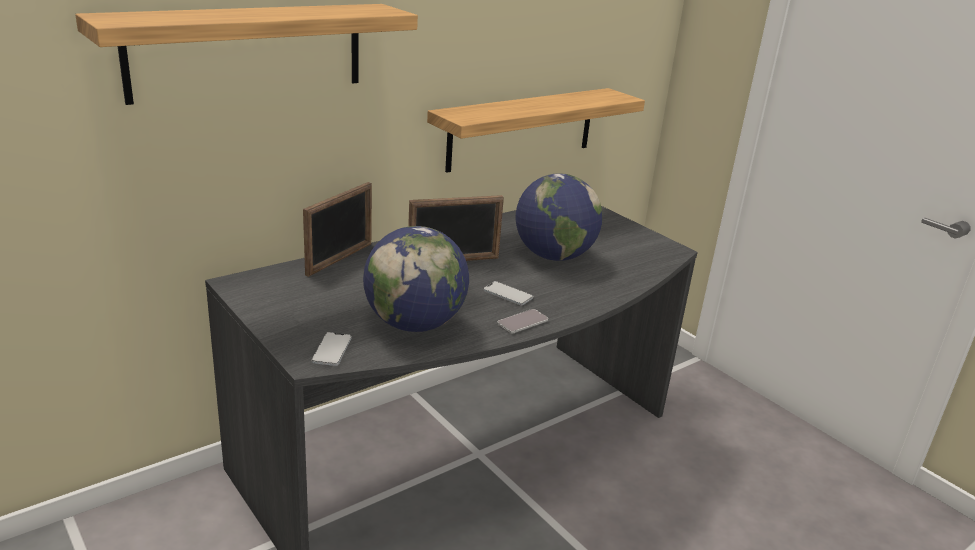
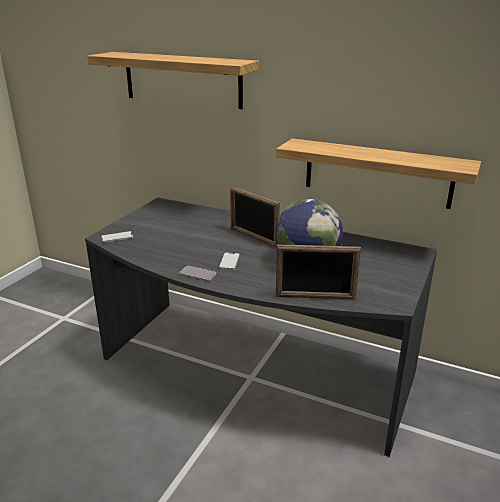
camera: 65 degrees right, 0 degrees up
picture frame [303,182,372,277] -> picture frame moved to [276,244,361,299]
globe [363,226,469,332] -> none

